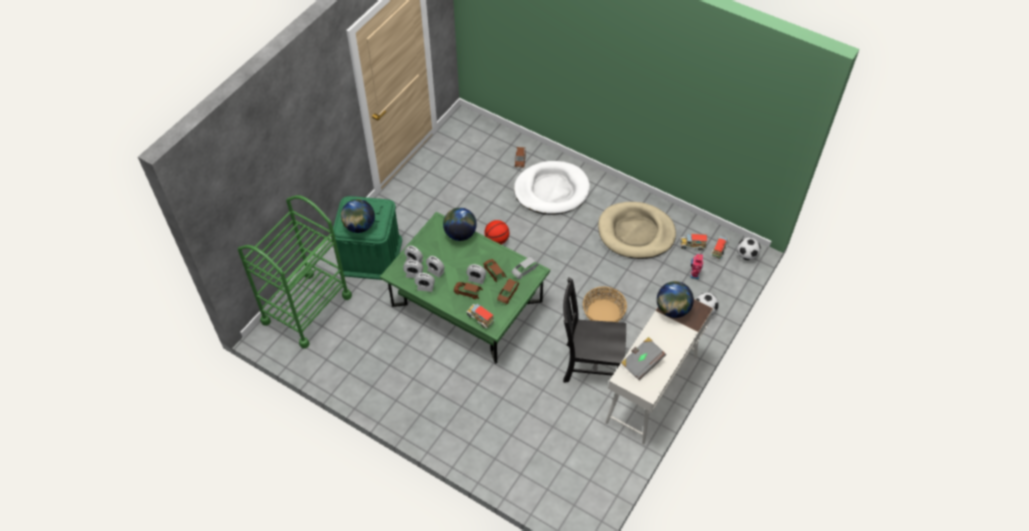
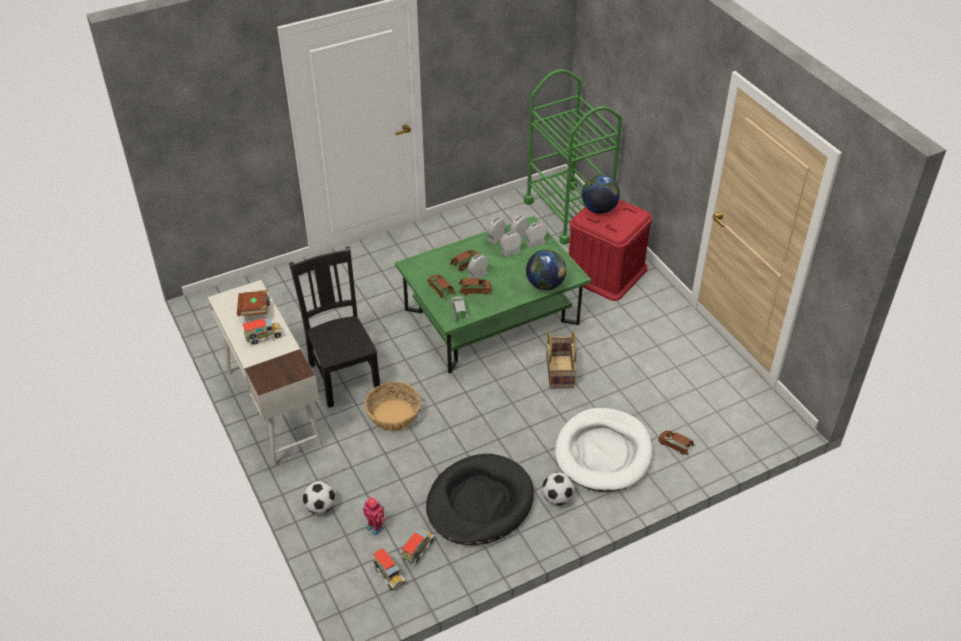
camera: 120 degrees right, 10 degrees down
green storage box [333,196,402,280] -> red storage box [569,199,652,301]
toy truck [466,304,495,329] -> toy truck moved to [243,318,282,345]
basketball [484,220,509,244] -> basket [546,331,577,389]
black chair [563,277,626,383] -> black chair turned 60 degrees counterclockwise [289,247,380,408]
beige dog bed [598,202,676,259] -> black dog bed [426,454,534,545]
grey book [621,337,666,380] -> brown book [237,290,270,316]
globe [657,281,694,318] -> none
football [737,237,761,260] -> football moved to [542,472,575,505]

